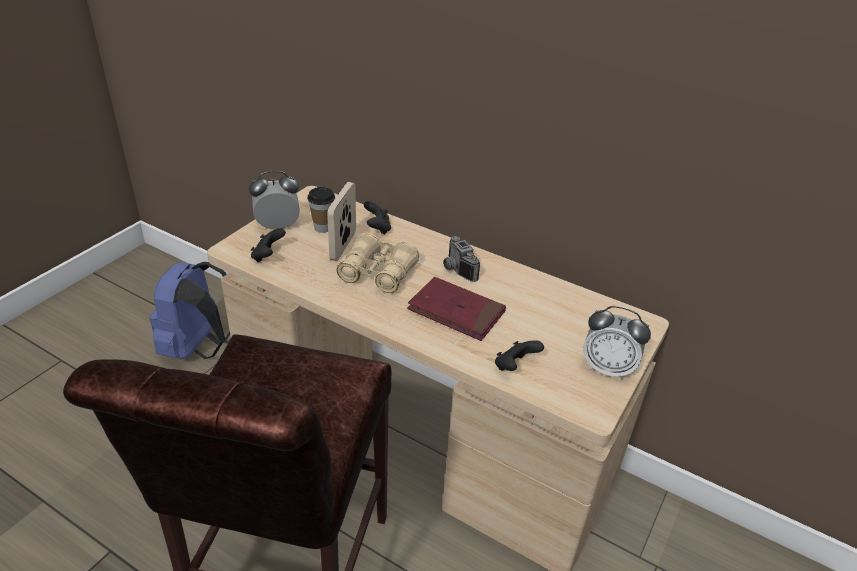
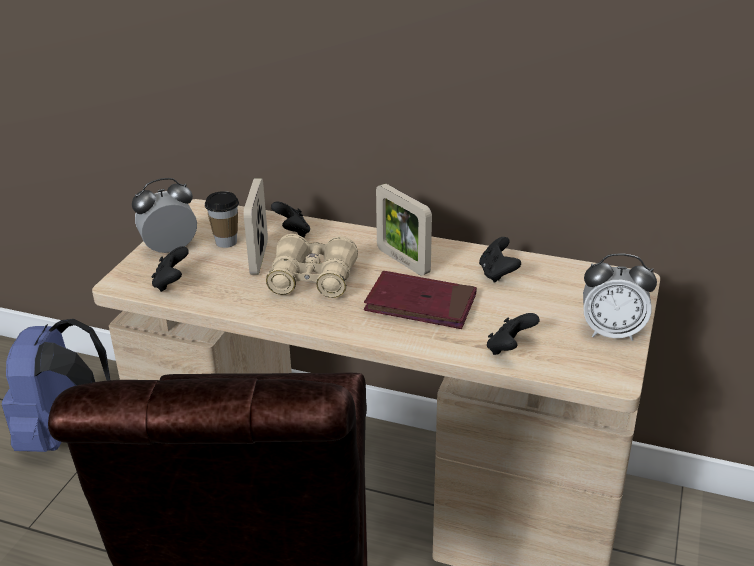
camera: 10 degrees left, 5 degrees down
camera [443,236,480,282] -> picture frame [376,183,432,276]
none -> black game controller [479,237,521,283]

